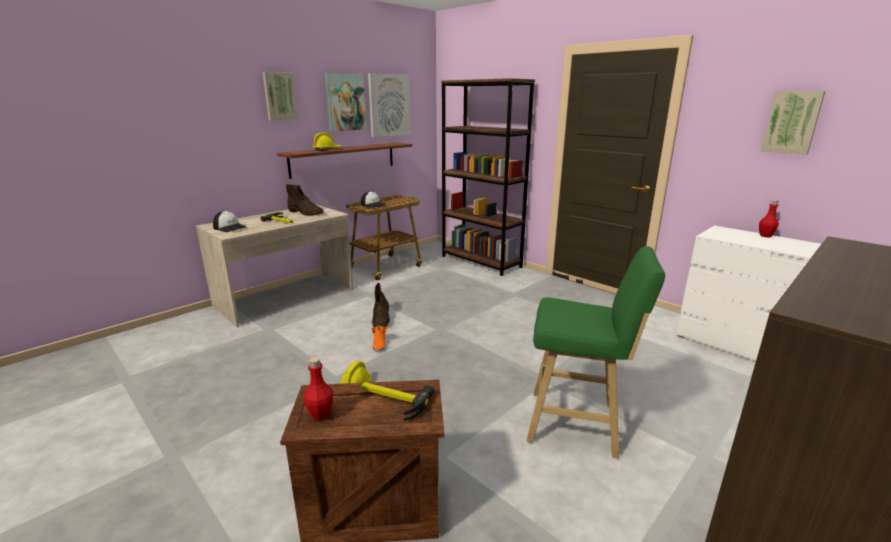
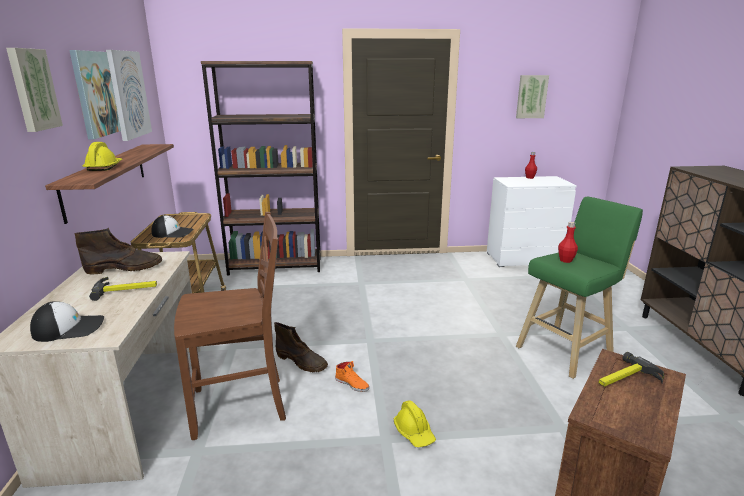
camera: 50 degrees left, 0 degrees up
red bottle [304,357,333,420] -> red bottle moved to [558,222,578,263]
none -> brown chair [174,212,286,440]

